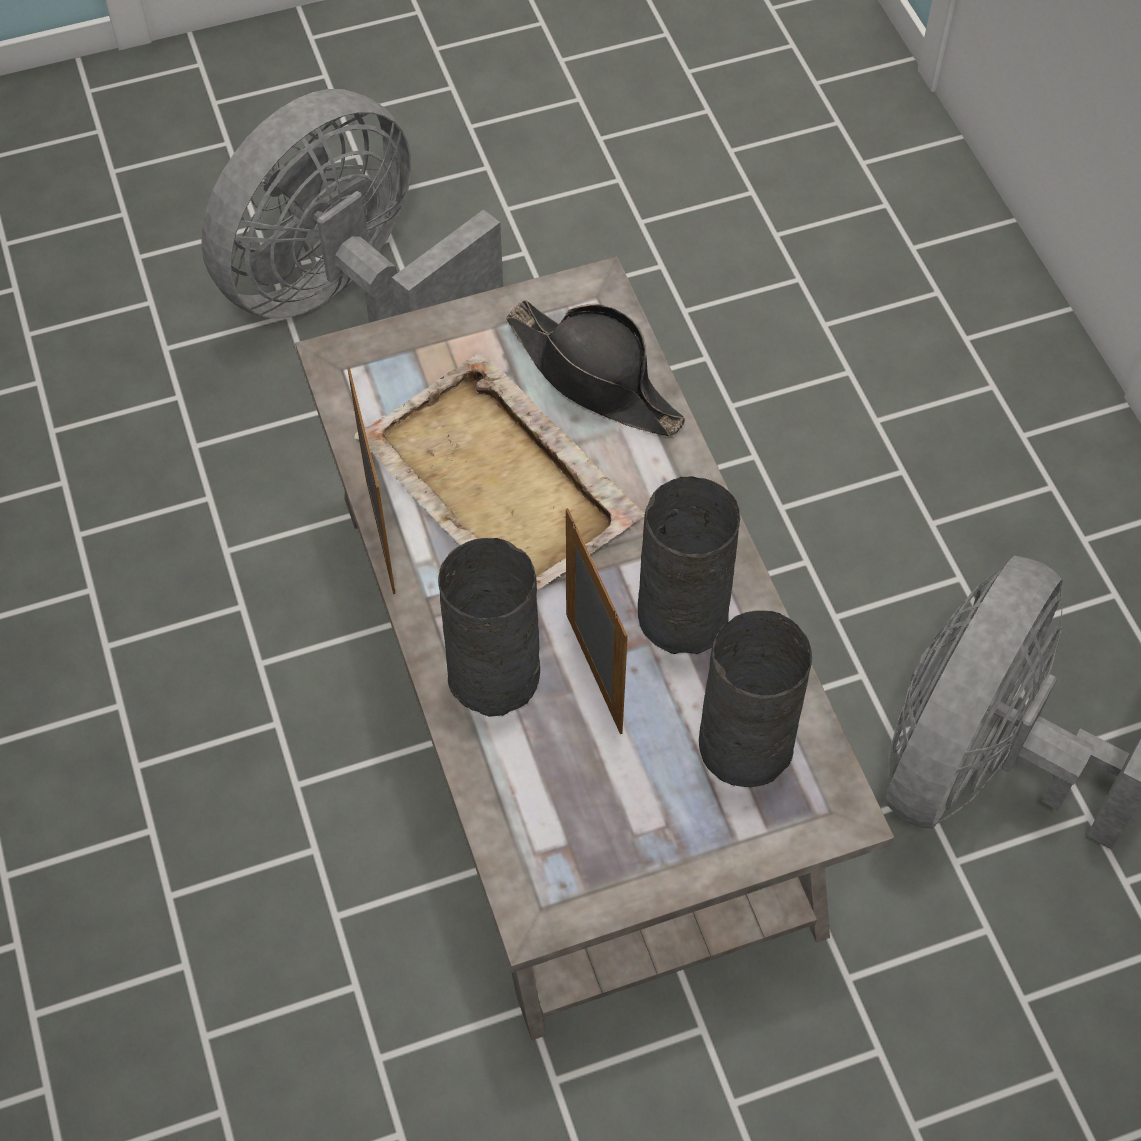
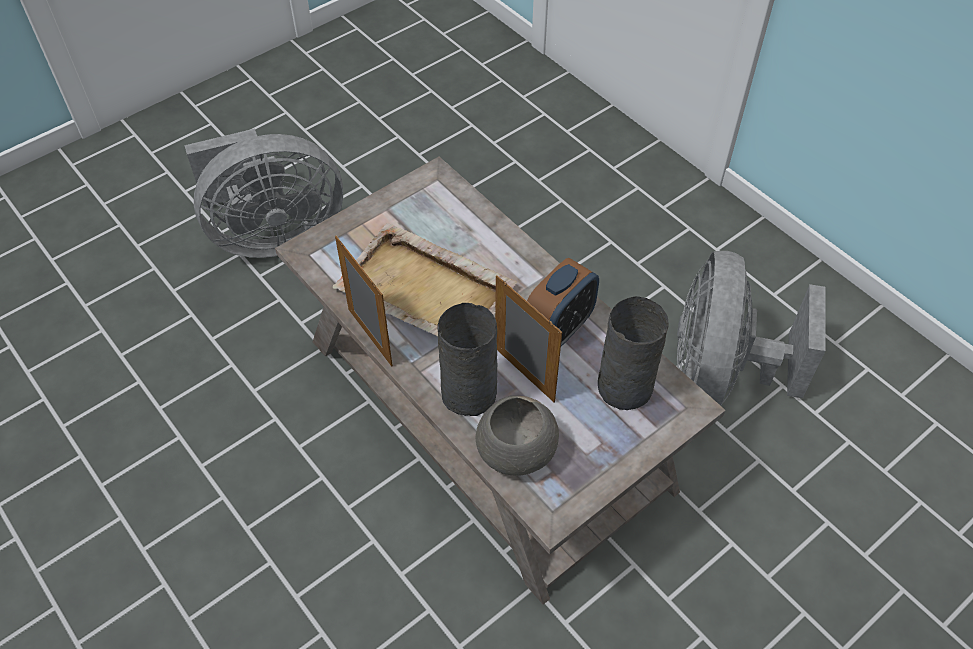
camera: 20 degrees left, 5 degrees down
grey fan [201,89,503,323] -> grey fan turned 135 degrees counterclockwise [184,129,343,258]
black hat [506,300,686,436] -> none
grey vase [638,476,740,654] -> alarm clock [527,258,599,346]
none -> grey bowl [476,396,559,476]

